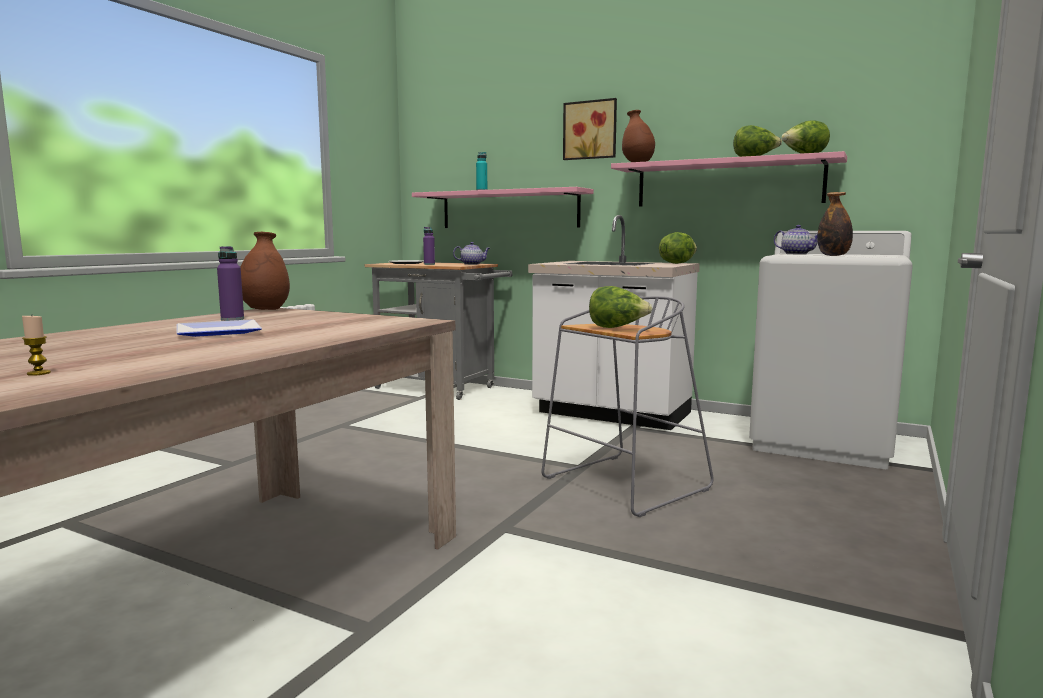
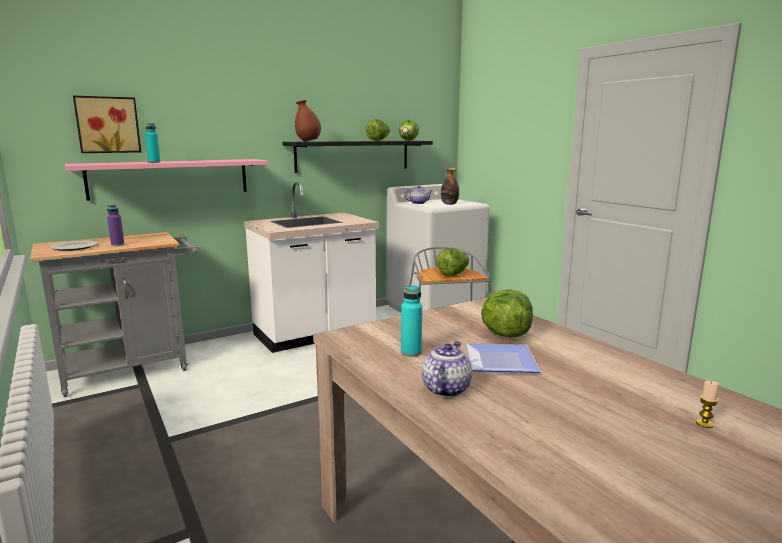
camera: 60 degrees left, 5 degrees up
purple bottle [217,246,244,321] -> turquoise bottle [401,285,422,357]
brown vase [241,232,290,310] -> none
teapot [453,242,490,265] -> teapot moved to [421,342,472,397]
picture [563,98,617,160] -> picture moved to [73,96,141,153]
pink shelf [611,151,847,207] -> black shelf [282,141,433,173]
lettuce [659,232,697,264] -> lettuce moved to [481,289,533,337]

